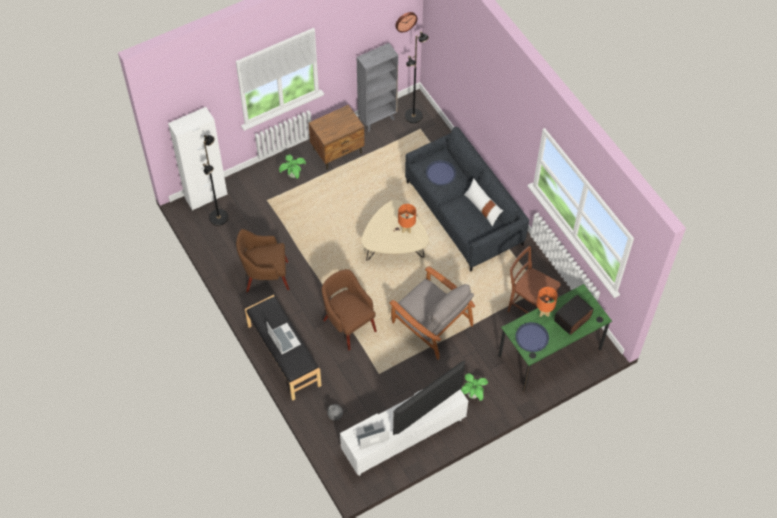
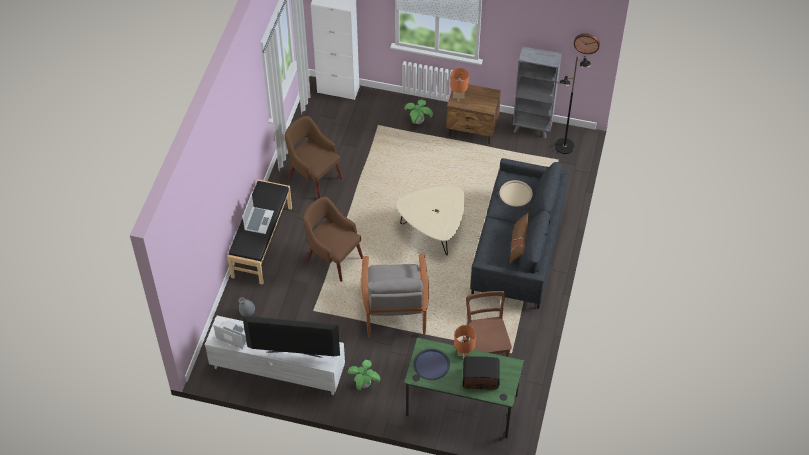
camera: 45 degrees right, 5 degrees down
black floor lamp [203,135,228,226] -> none
brown armchair [322,269,377,350] -> brown armchair turned 60 degrees counterclockwise [303,197,363,282]
orange table lamp [398,204,416,234] -> orange table lamp moved to [450,68,469,102]
blue tray [426,160,456,186] -> beige tray [500,180,533,207]
white pillow [464,179,503,226] -> brown pillow [510,212,529,264]

